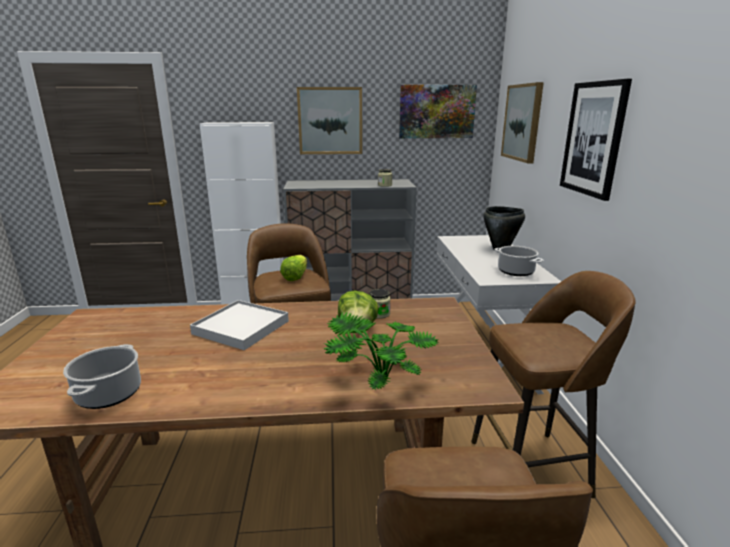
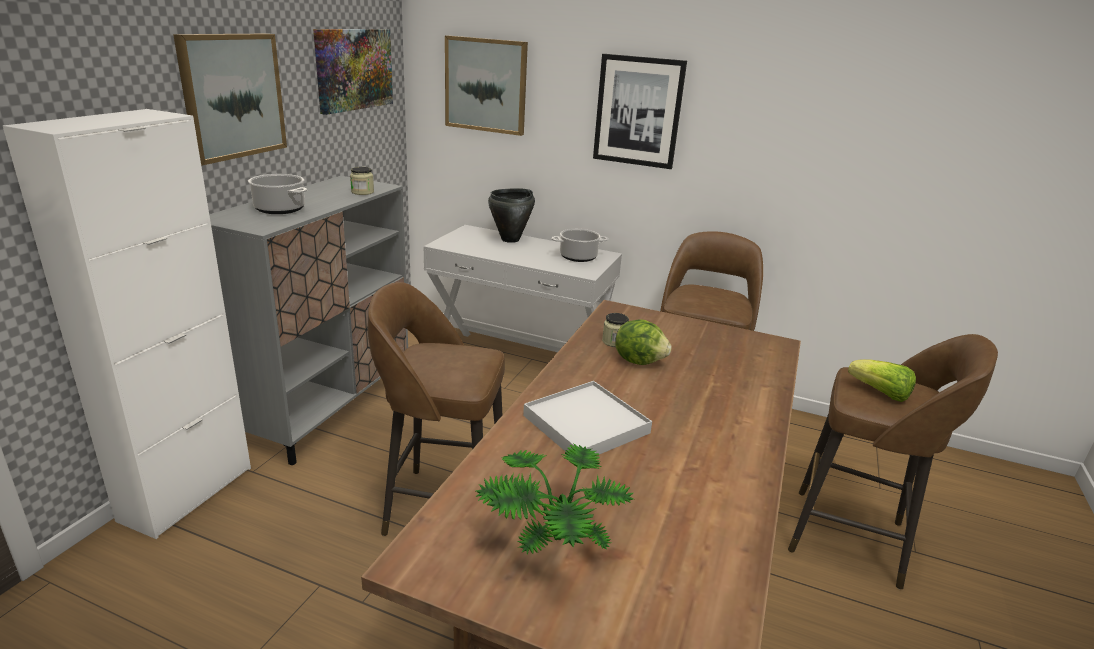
camera: 65 degrees left, 5 degrees up
cooking pot [63,344,141,409] -> cooking pot moved to [248,174,307,214]
lettuce [280,255,307,281] -> lettuce moved to [848,359,916,402]
potted plant [323,312,440,390] -> potted plant moved to [475,443,634,554]

